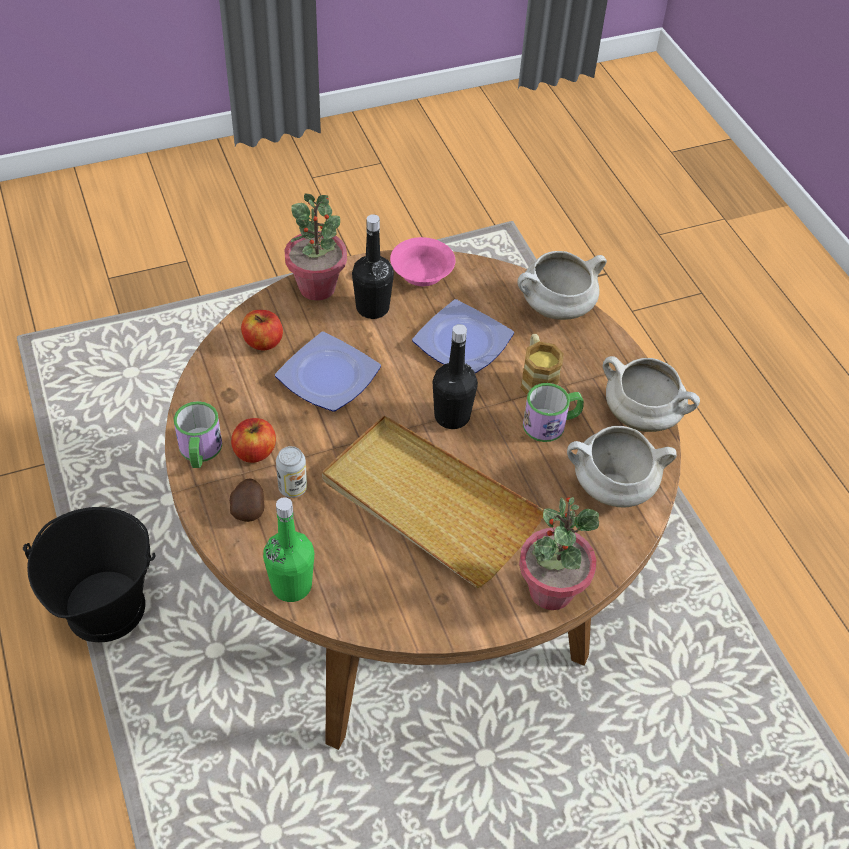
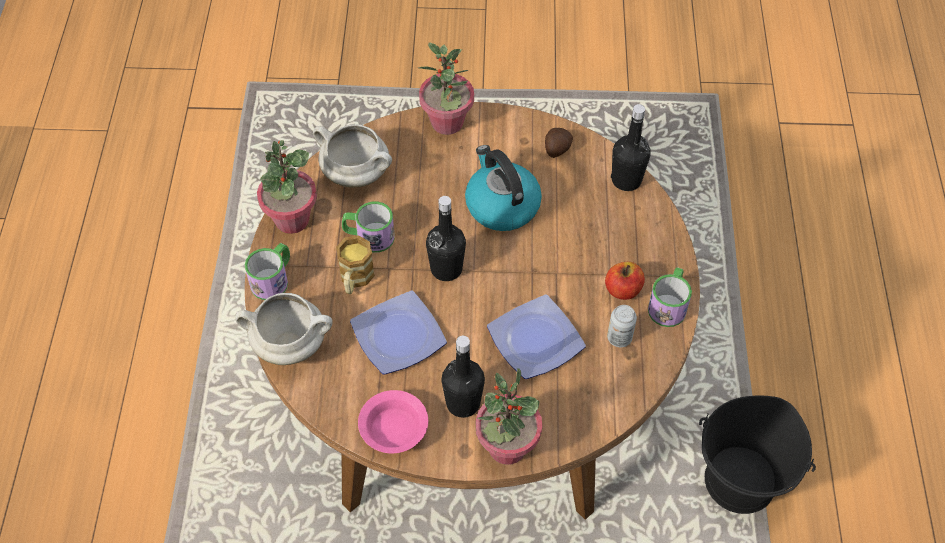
camera: 155 degrees left, 5 degrees up
potato [230,478,264,522] -> potato moved to [545,128,573,158]
apple [241,310,283,350] -> none
green bottle [263,497,314,602] -> black bottle [611,104,651,191]
can [276,446,307,498] -> can moved to [607,305,637,347]
beige tray [322,415,544,588] -> kettle [465,145,542,231]
white cooking pot [603,356,700,432] -> potted plant [257,140,317,234]
none -> mug [245,243,290,300]

